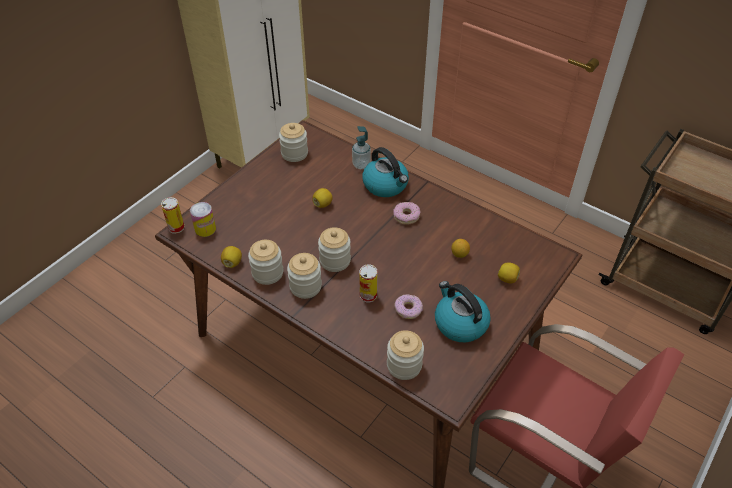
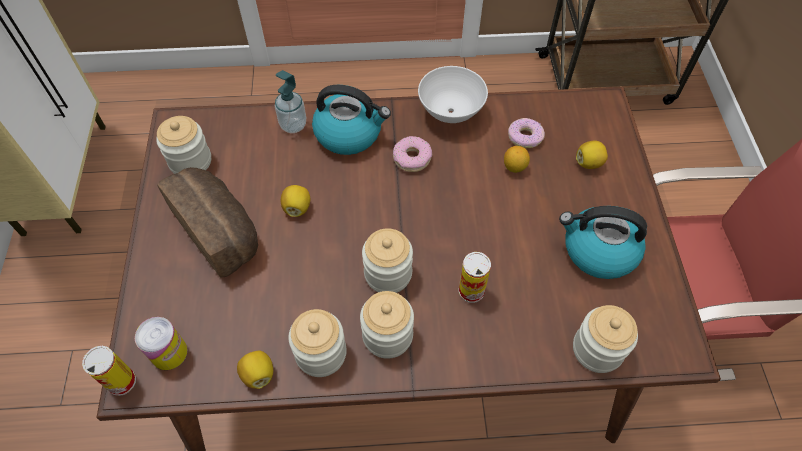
camera: 40 degrees left, 10 degrees up
donut [394,294,423,319] -> donut moved to [508,118,545,148]
none -> bread [157,167,258,278]
none -> white bowl [418,66,488,123]

